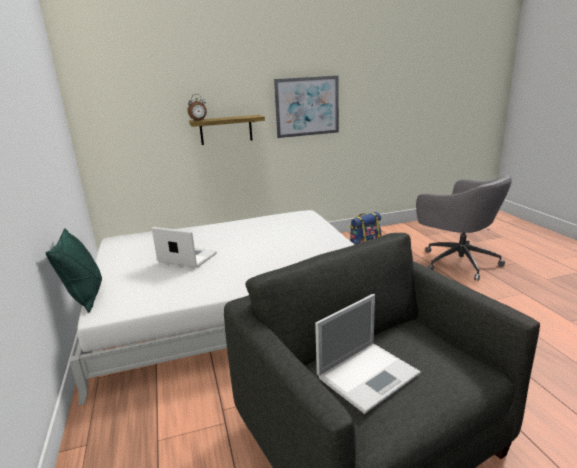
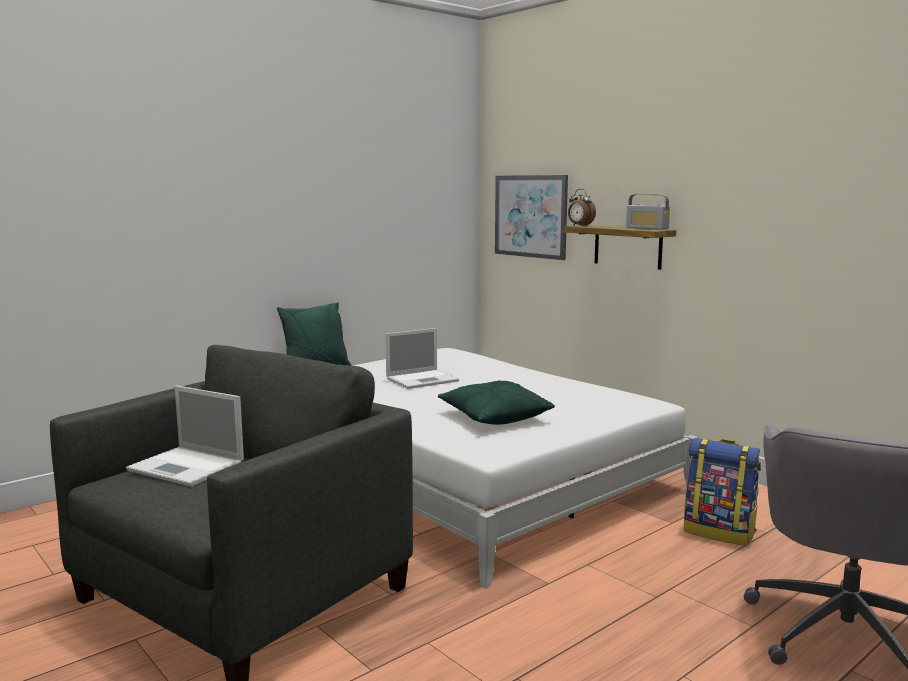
camera: 65 degrees right, 10 degrees down
laptop [152,227,217,268] -> laptop turned 60 degrees clockwise [385,328,459,389]
picture [274,75,339,138] -> picture moved to [495,175,568,260]
none -> green pillow [438,380,555,425]
none -> radio [626,194,670,230]

